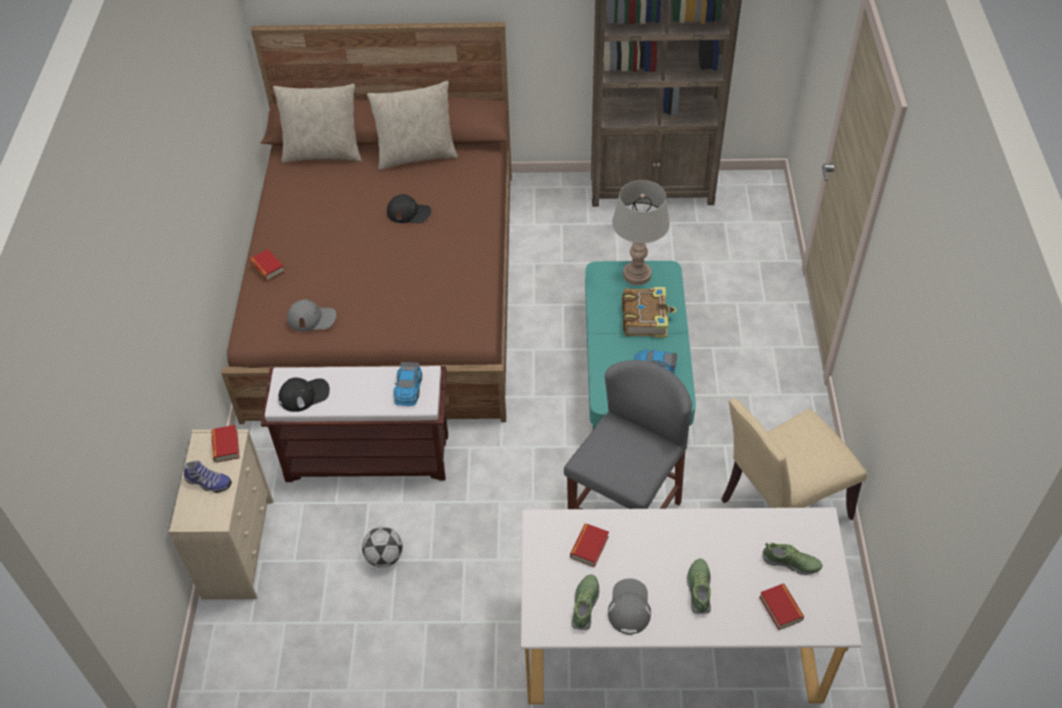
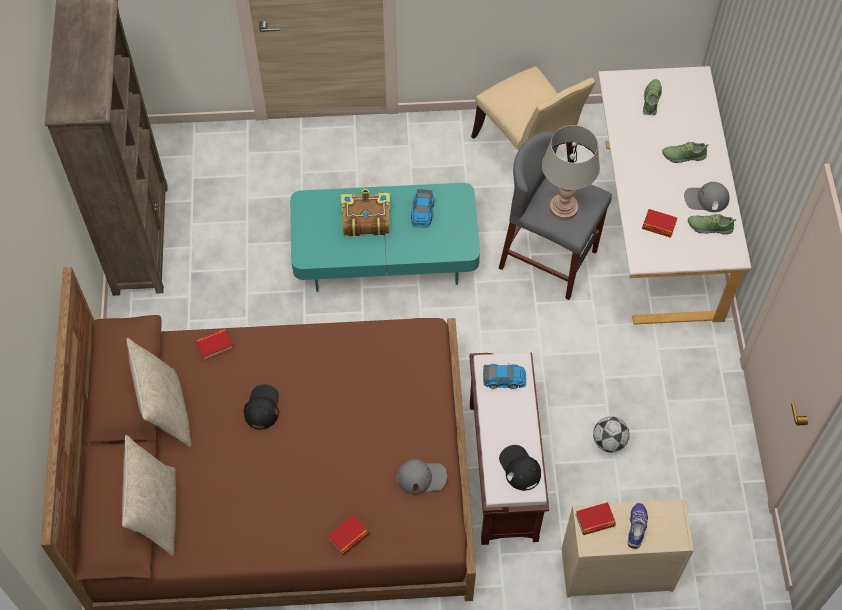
camera: 95 degrees left, 10 degrees up
grey cap [287,299,336,332] -> grey cap turned 90 degrees clockwise [397,459,447,495]
grey table lamp [612,180,670,285] -> grey table lamp moved to [542,125,600,220]
book [759,584,804,630] -> book moved to [196,329,233,361]

